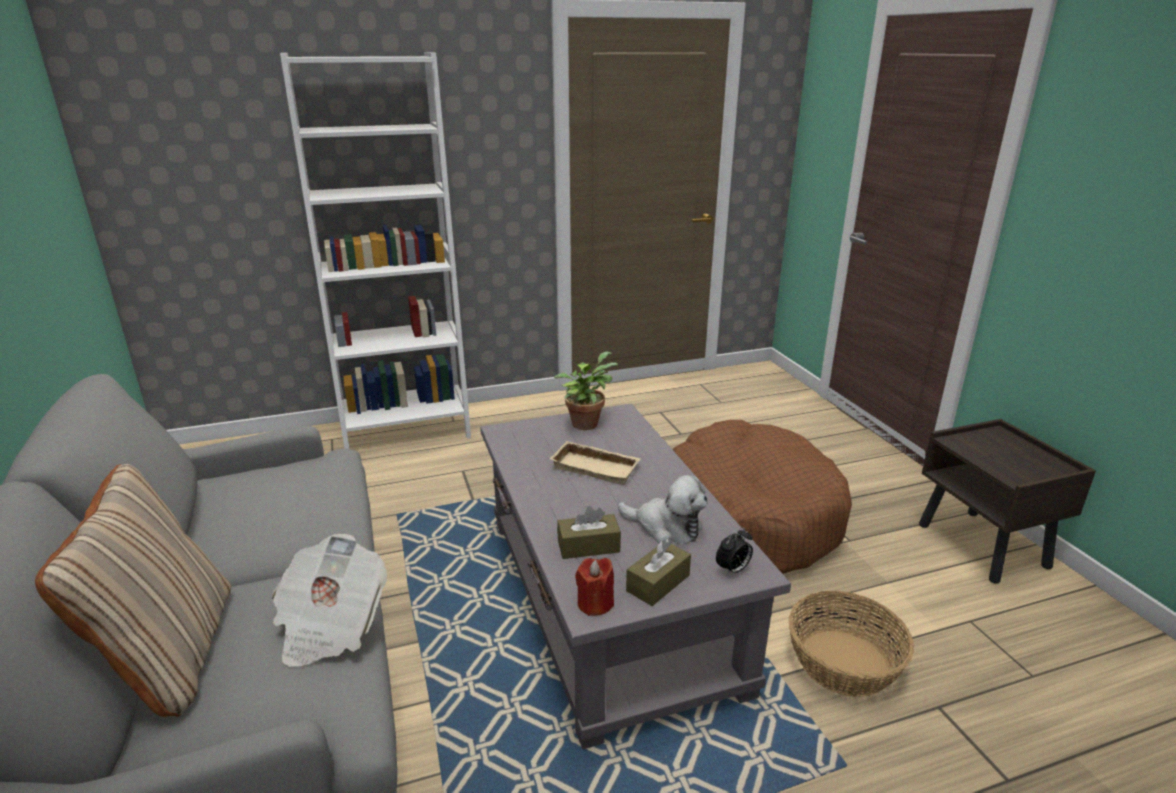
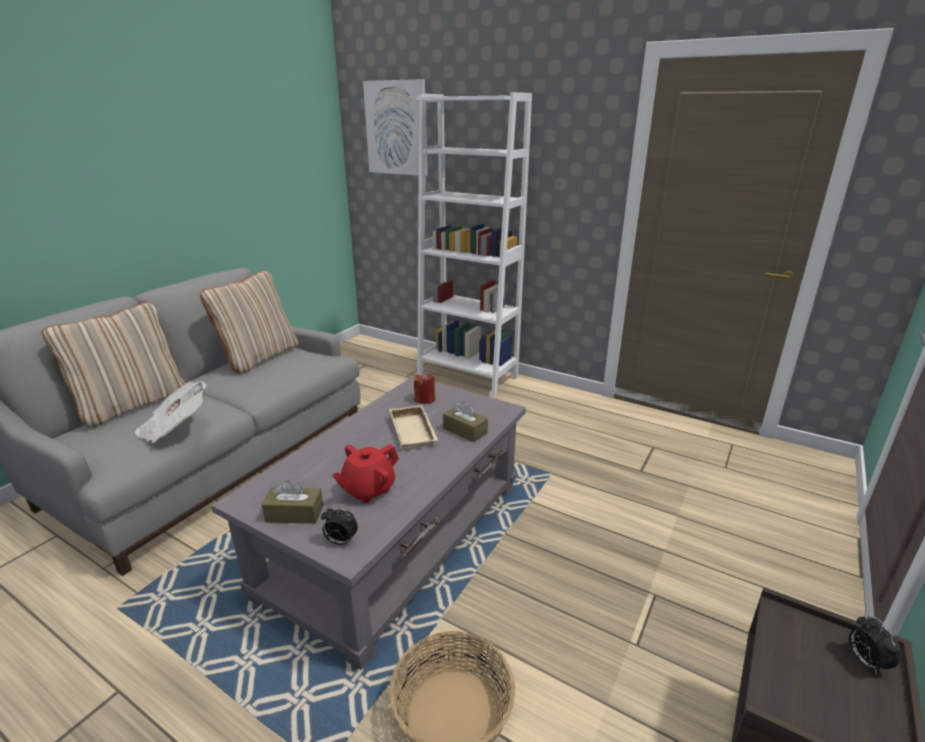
camera: 50 degrees right, 0 degrees up
potted plant [554,351,618,430] -> none
brown tissue box [557,506,621,559] -> brown tissue box moved to [443,401,488,442]
red candle [575,558,614,616] -> red candle moved to [414,372,435,404]
plush toy [618,475,708,544] -> red teapot [332,444,399,503]
brown dog bed [672,420,852,574] -> none
none -> beige pillow [200,270,299,374]
none -> picture [363,79,427,176]
none -> alarm clock [849,616,901,675]

